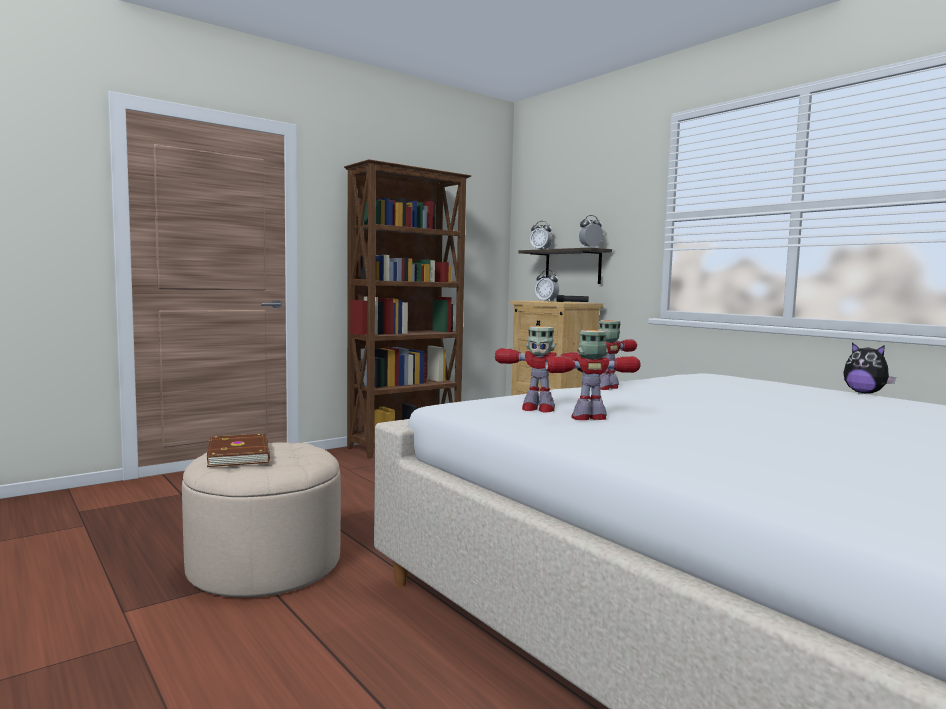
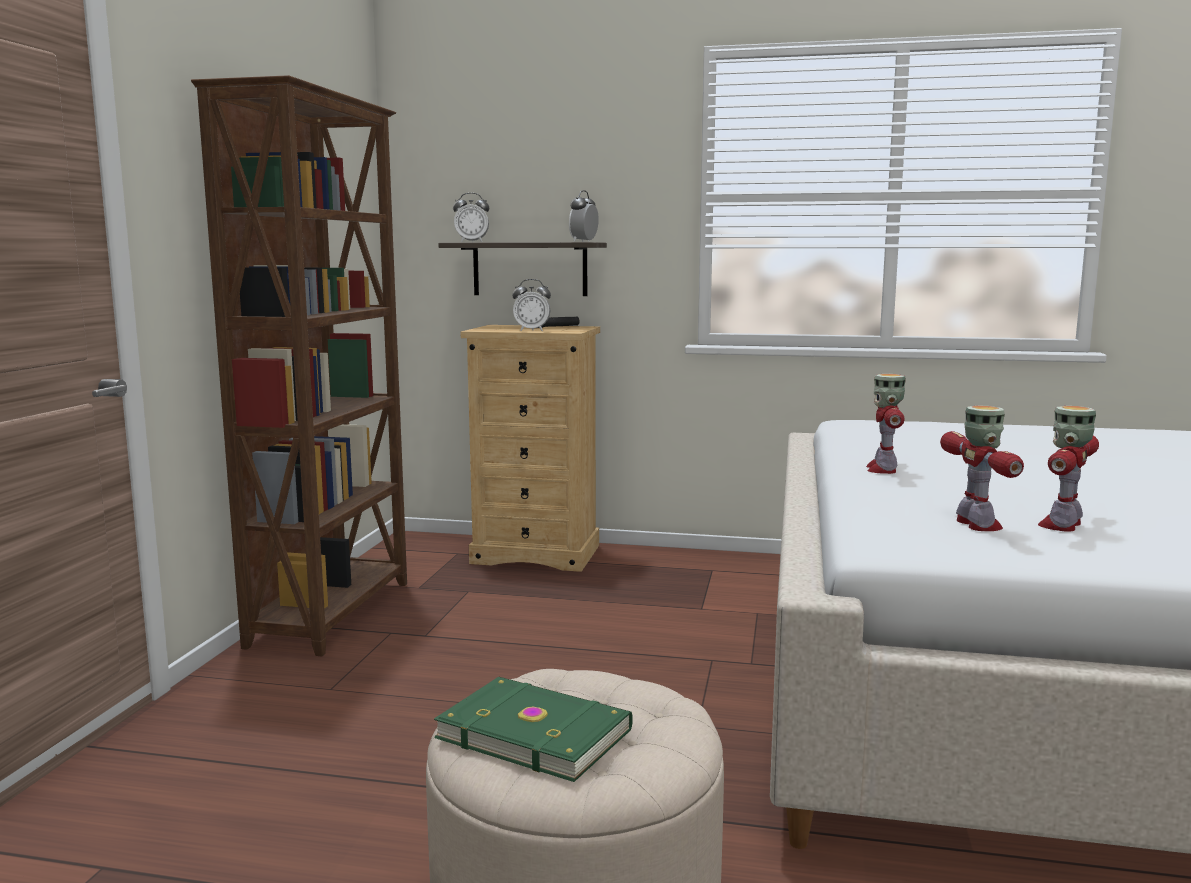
camera: 40 degrees left, 5 degrees up
brown book [207,434,270,467] -> green book [434,677,633,782]
toy robot [495,326,581,413] -> toy robot turned 75 degrees counterclockwise [940,405,1024,531]
plush toy [843,343,896,394] -> none

